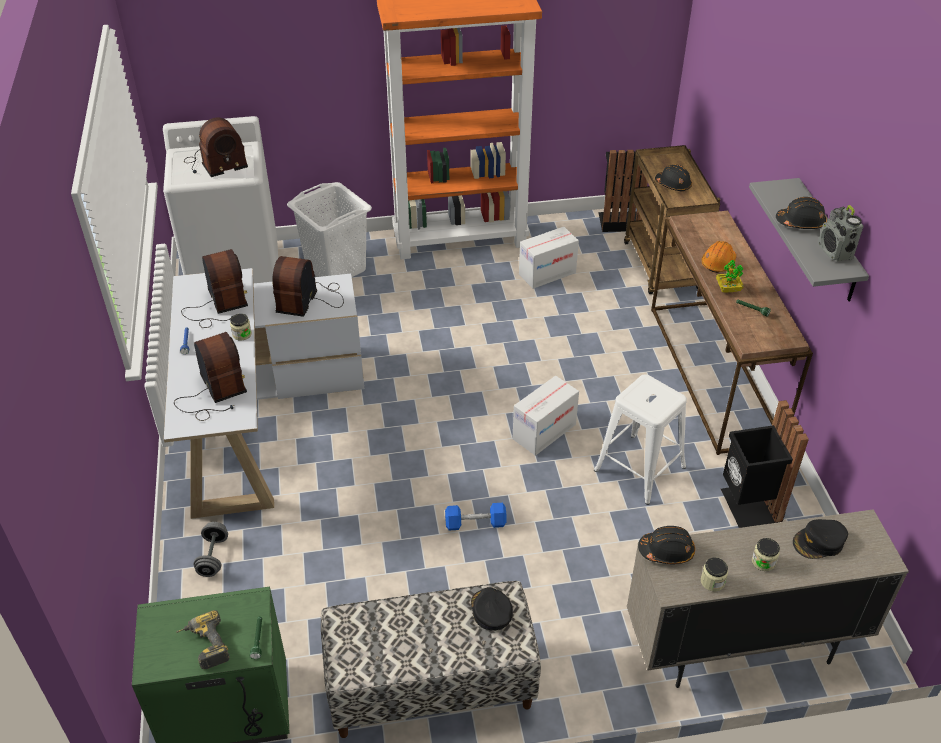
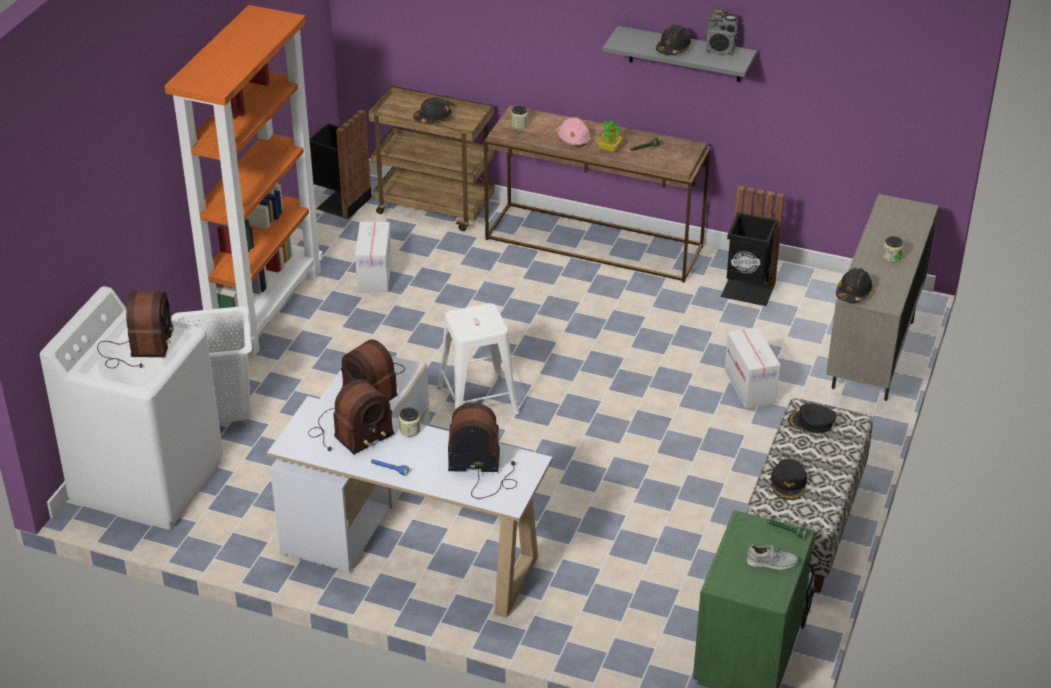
camera: 60 degrees left, 5 degrees down
power drill [176,610,230,669] -> grey shoe [747,544,798,570]
radio [181,249,248,328] -> radio turned 135 degrees clockwise [308,379,394,454]
grey dumbbell [193,522,228,577] -> none
blue dumbbell [445,503,507,530] -> none
cardboard box [513,376,579,456] -> cardboard box moved to [725,327,780,408]
white stool [594,375,687,505] -> white stool moved to [437,303,520,416]
jar [700,557,728,591] -> jar moved to [511,105,528,129]
orange hard hat [701,241,736,273] -> pink hard hat [557,117,591,147]
black cap [793,519,848,559] -> black cap moved to [771,459,807,500]

